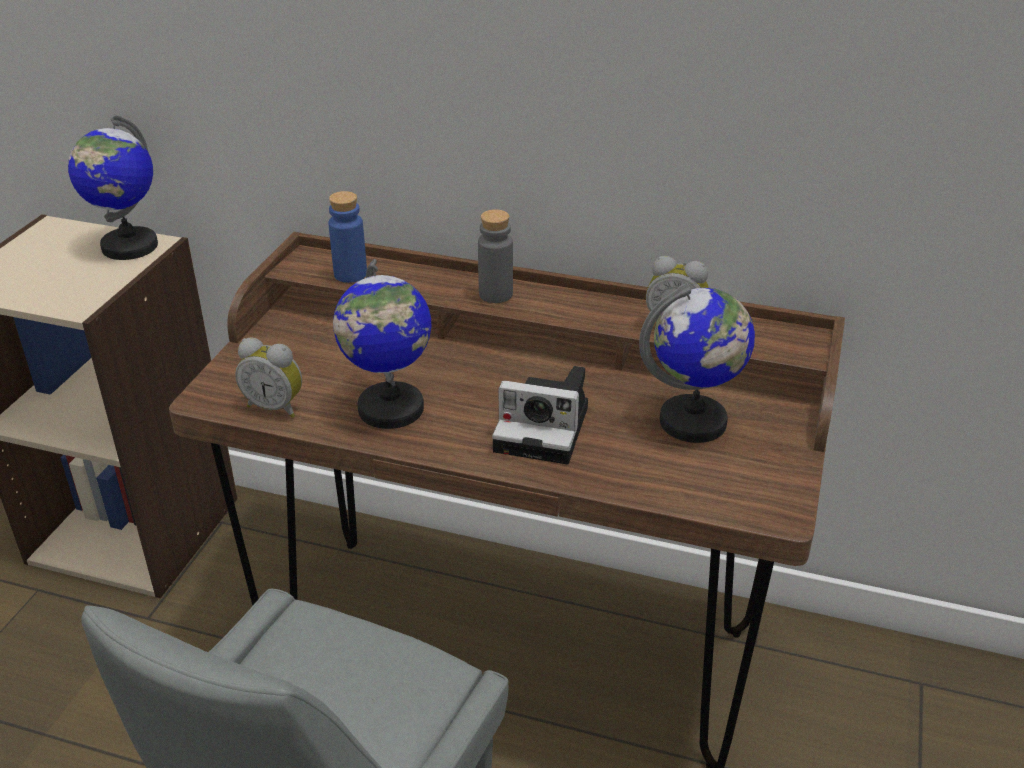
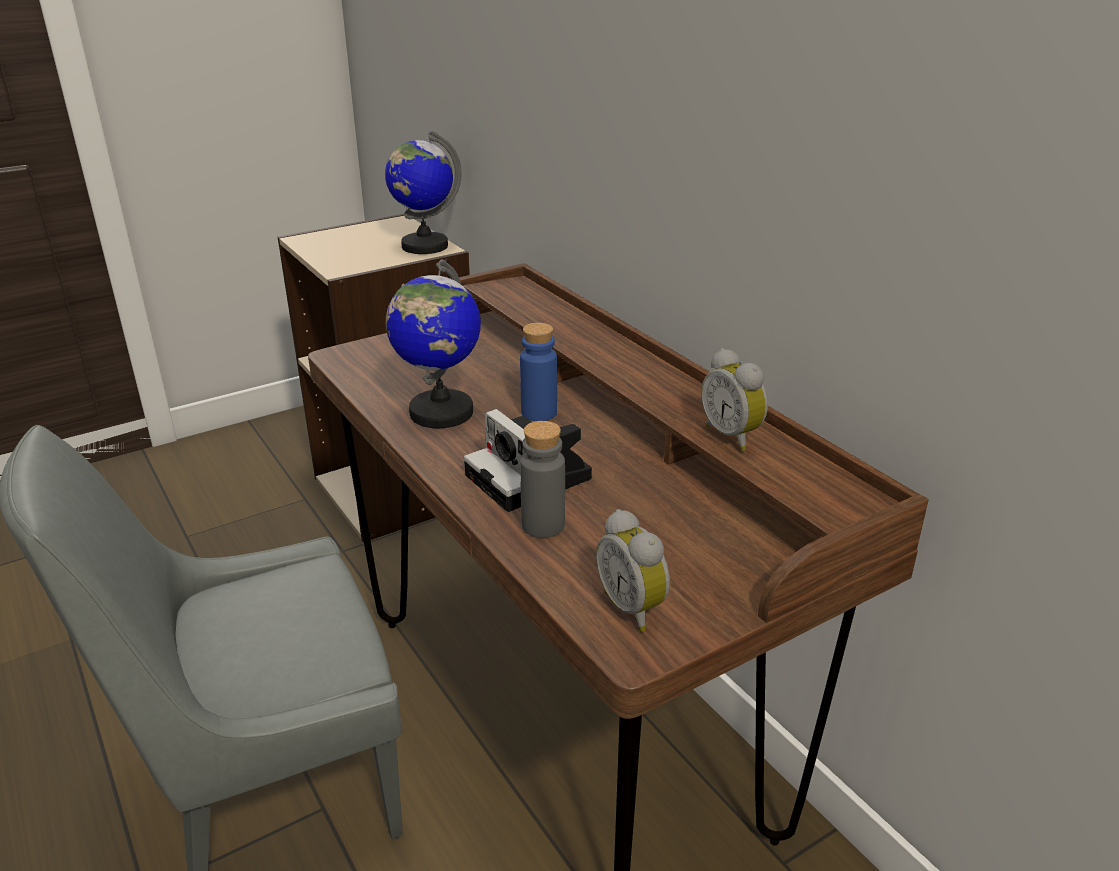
camera: 40 degrees right, 5 degrees down
alarm clock [235,337,302,418] -> alarm clock moved to [596,509,670,632]
blue bottle [328,191,367,283] -> blue bottle moved to [520,323,557,421]
grey bottle [478,209,513,303] -> grey bottle moved to [520,421,565,538]
globe [639,283,755,443] -> none

